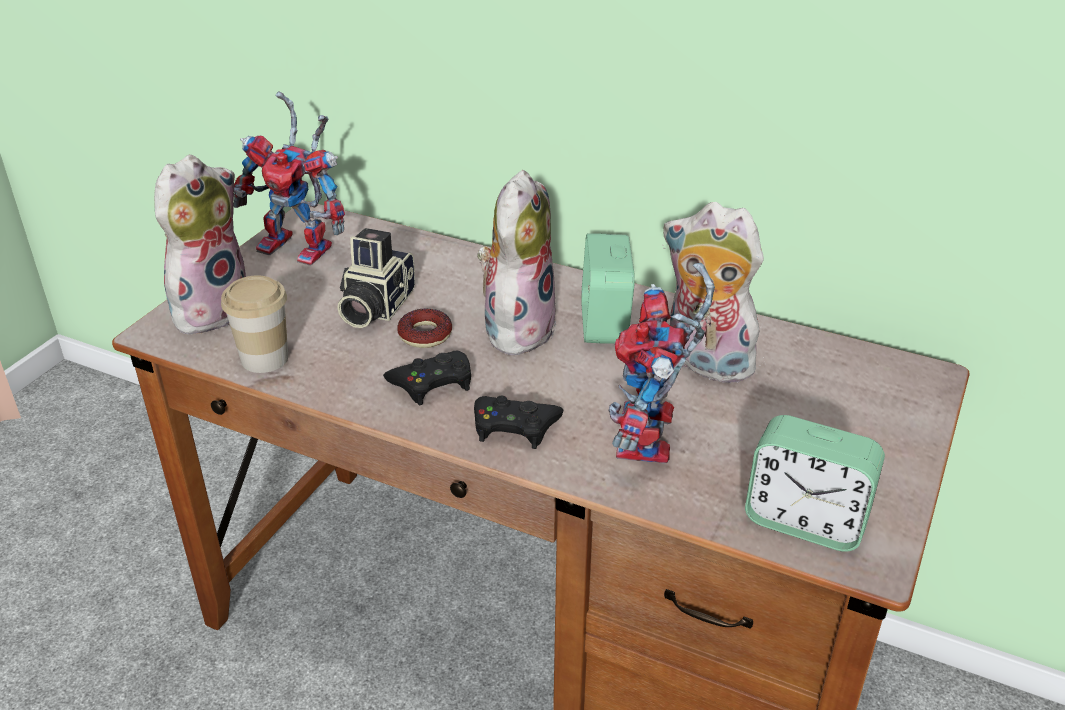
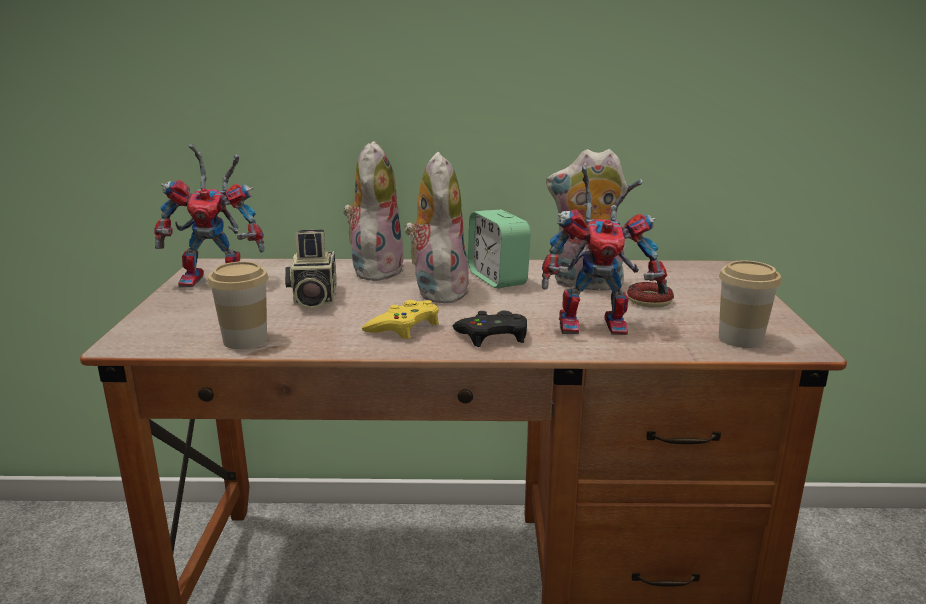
camera: 25 degrees left, 15 degrees down
plush toy [154,154,246,338] -> plush toy moved to [343,141,404,281]
black game controller [383,351,471,405] -> yellow game controller [362,300,439,339]
donut [397,308,452,348] -> donut moved to [627,282,674,308]
toy robot [608,263,715,464] -> toy robot turned 75 degrees counterclockwise [542,166,668,335]
alarm clock [745,415,885,552] -> cup [719,260,781,348]

